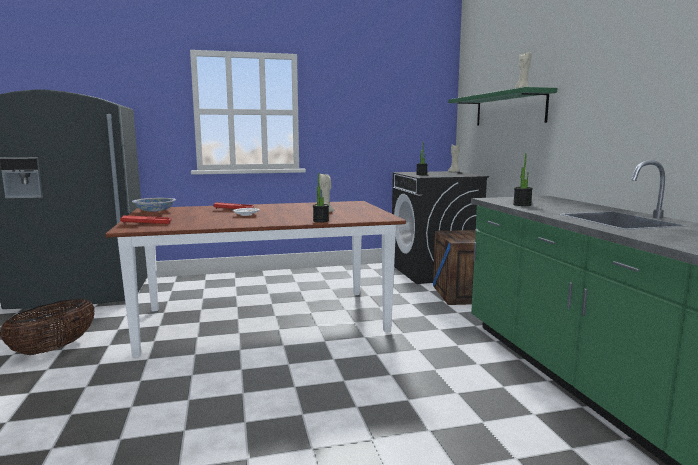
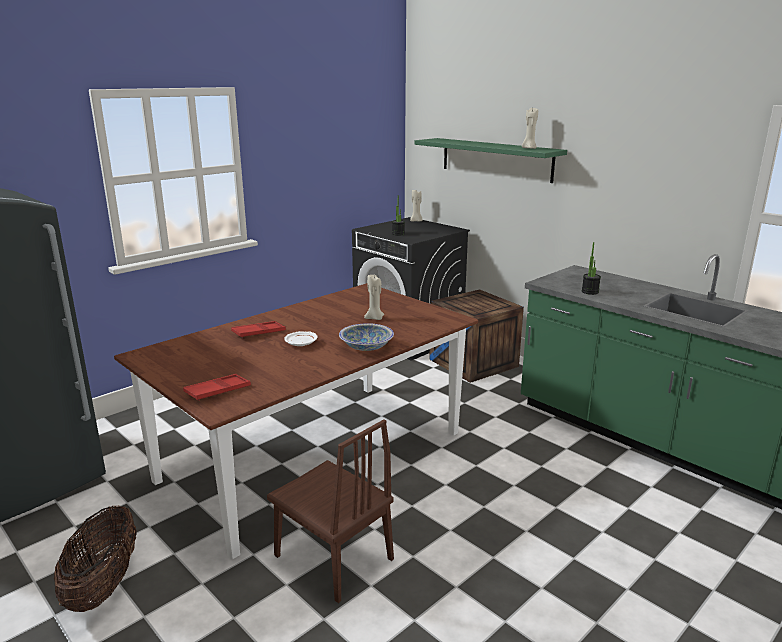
camera: 30 degrees left, 10 degrees up
bowl [132,198,176,212] -> bowl moved to [339,323,394,351]
potted plant [313,173,329,223] -> none
none -> brown chair [267,419,394,603]

